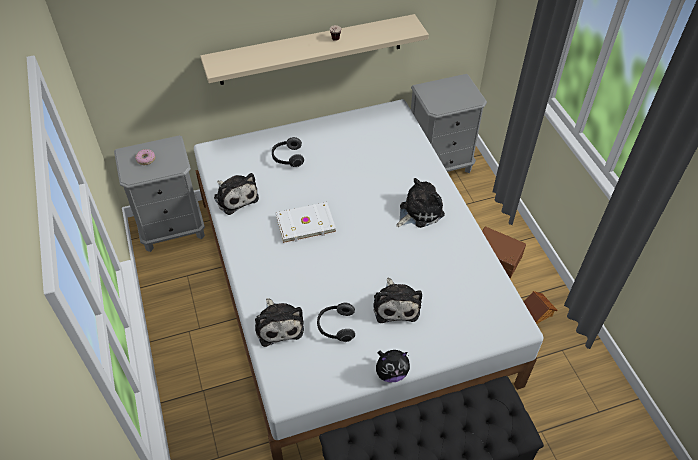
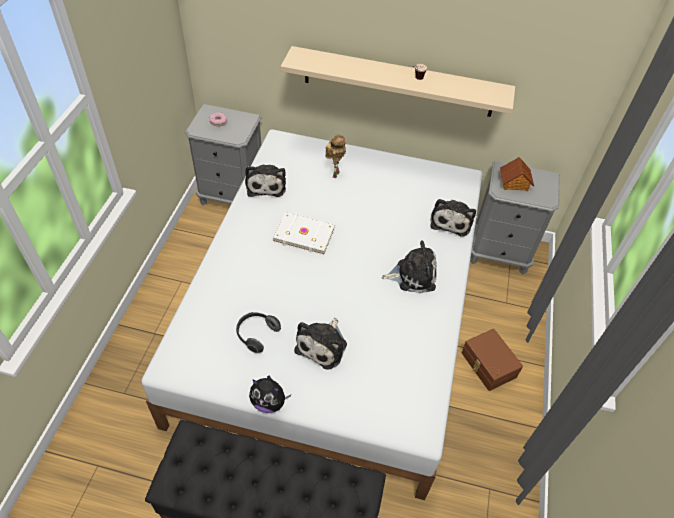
camera: 30 degrees right, 0 degrees up
plush toy [255,298,304,347] -> plush toy moved to [431,199,476,236]
headphones [272,137,304,167] -> toy robot [325,135,346,179]
toy house [524,291,558,324] -> toy house moved to [500,157,534,191]

